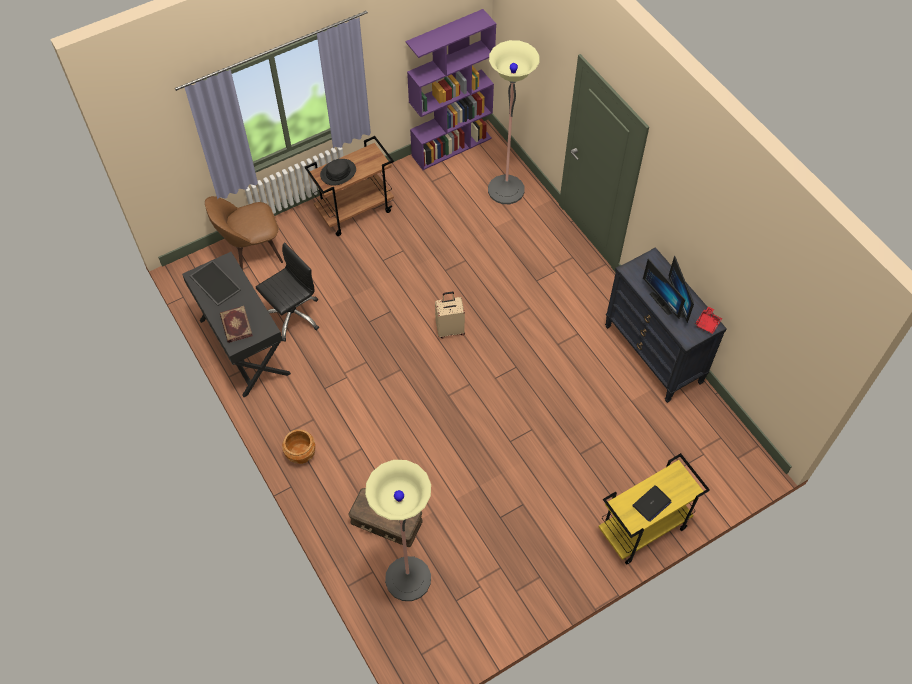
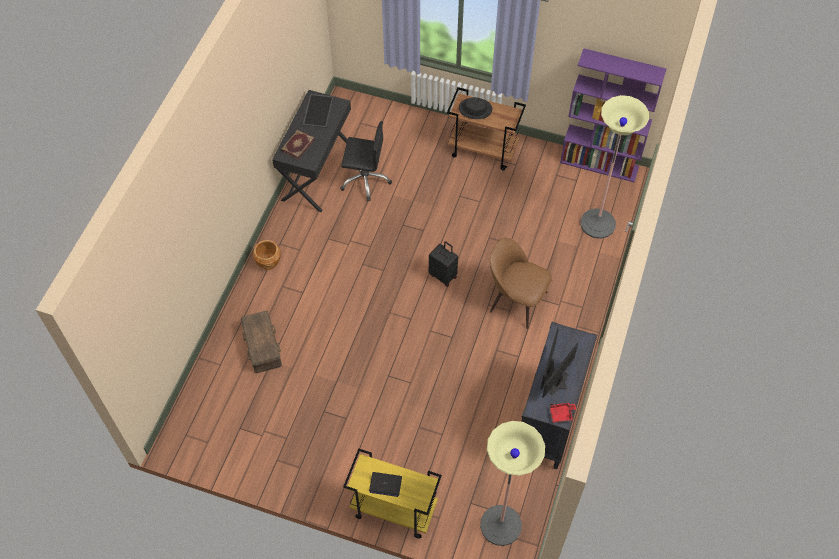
camera: 50 degrees right, 0 degrees up
brown chair [205,196,283,270] -> brown chair moved to [490,238,552,329]
floor lamp [365,460,431,601] -> floor lamp moved to [480,421,545,546]
beige suitcase [435,292,465,338] -> black suitcase [429,241,458,287]

